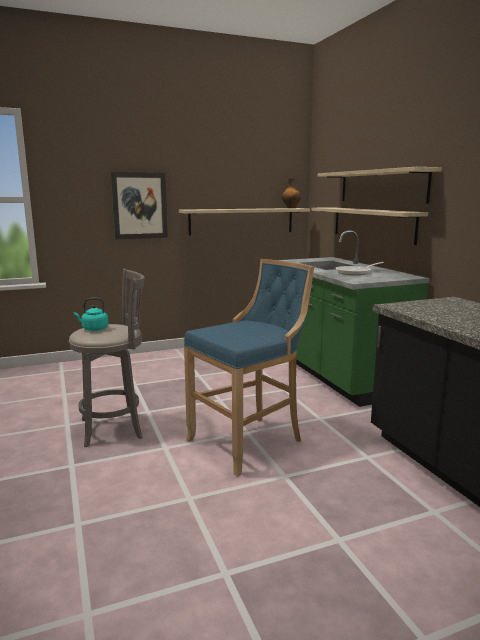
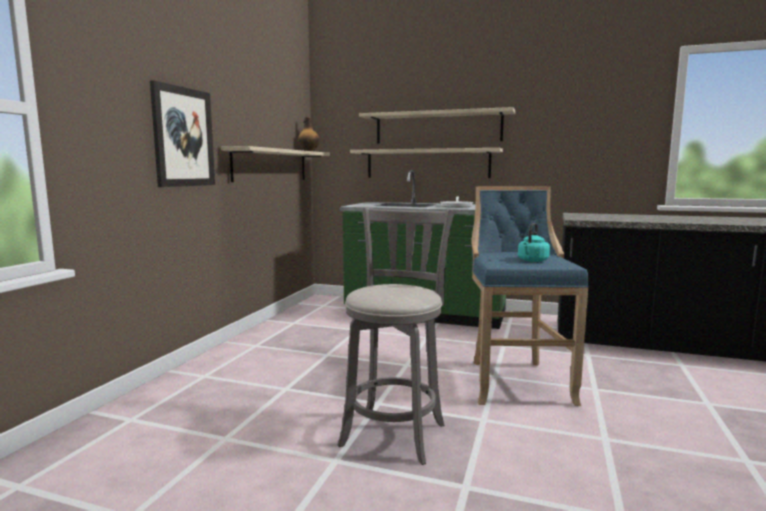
camera: 50 degrees left, 5 degrees down
turquoise kettle [74,298,109,331] -> turquoise kettle moved to [518,223,550,262]

